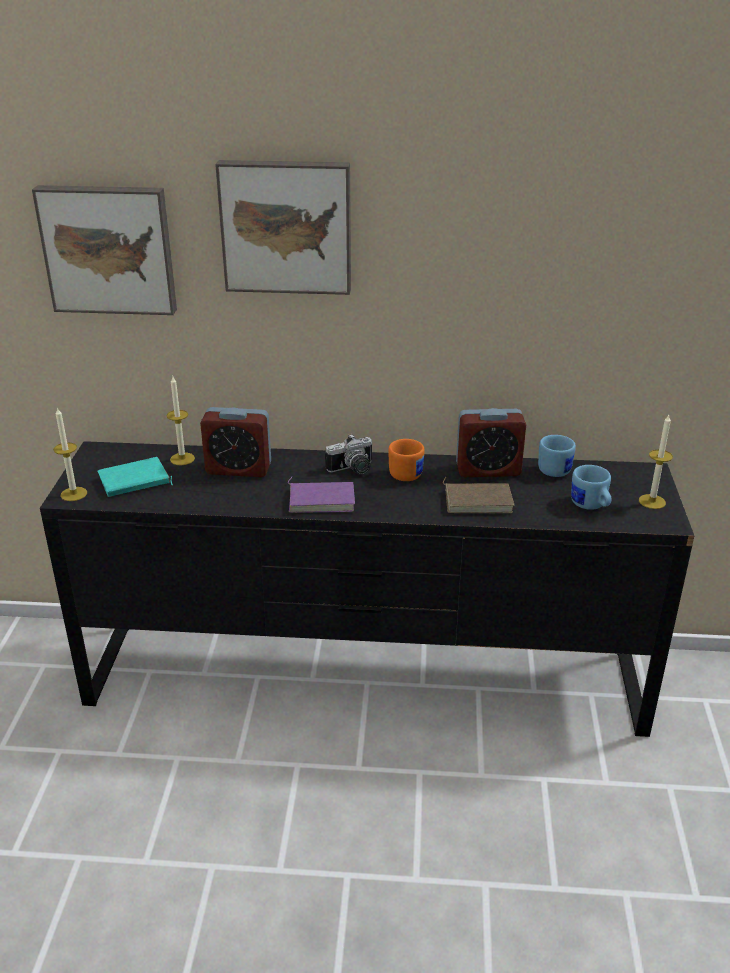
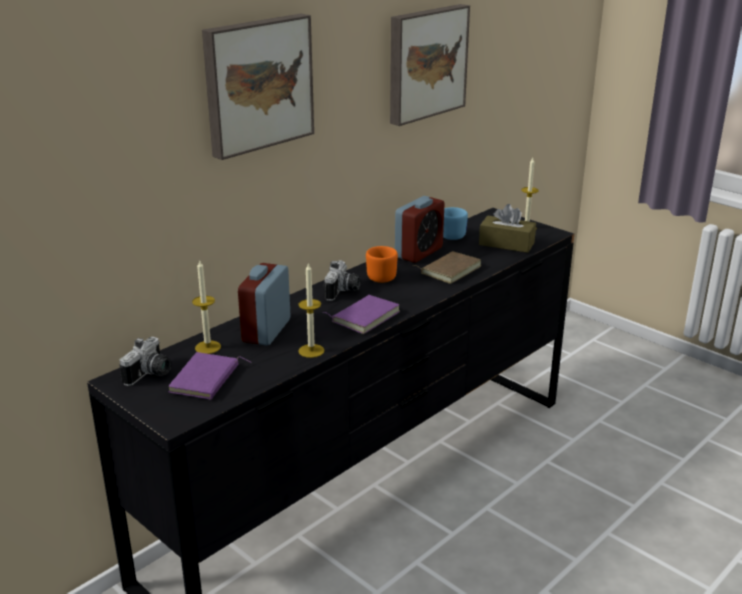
camera: 50 degrees left, 5 degrees down
picture [32,185,177,315] -> picture moved to [390,4,470,126]
candle [53,407,87,501] -> candle moved to [298,263,325,358]
turquoise book [98,457,173,497] -> purple book [168,352,251,400]
alarm clock [200,407,271,477] -> alarm clock turned 150 degrees clockwise [238,263,290,346]
blue mug [571,465,611,510] -> brown tissue box [479,204,536,253]
none -> camera [119,337,172,386]

